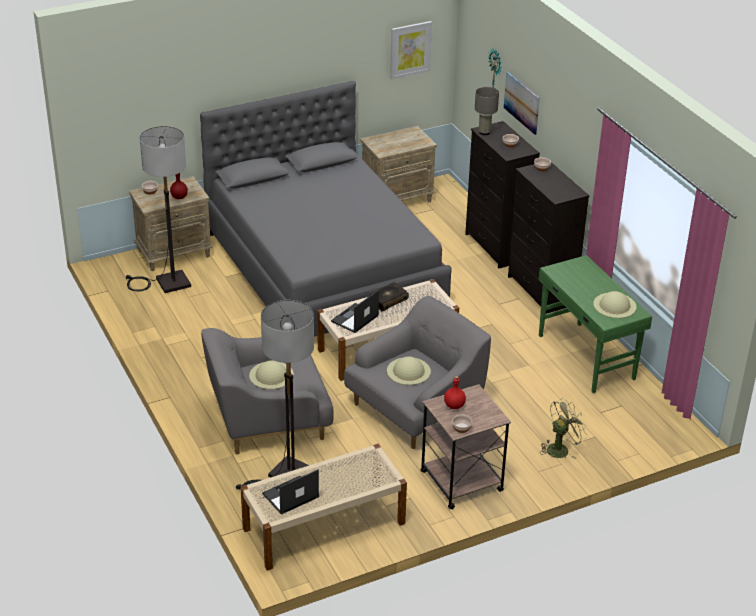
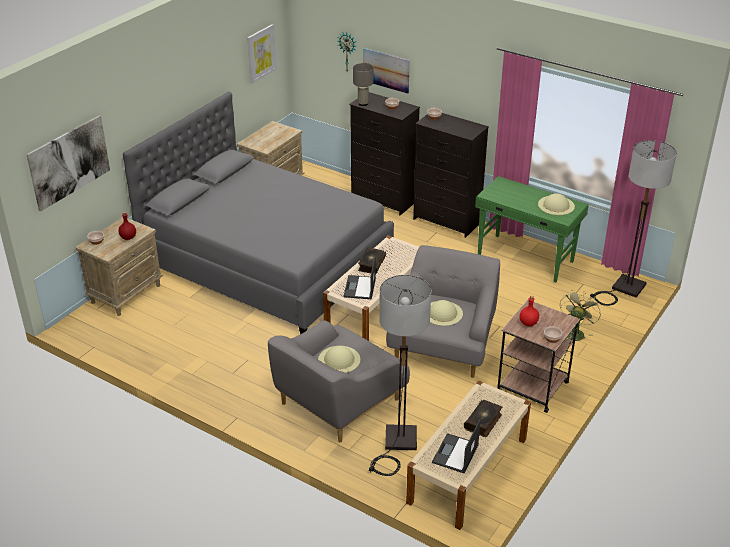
camera: 30 degrees left, 0 degrees up
floor lamp [126,126,191,293] -> floor lamp moved to [590,140,677,306]
none -> picture [26,115,110,212]
none -> book [464,400,502,437]

